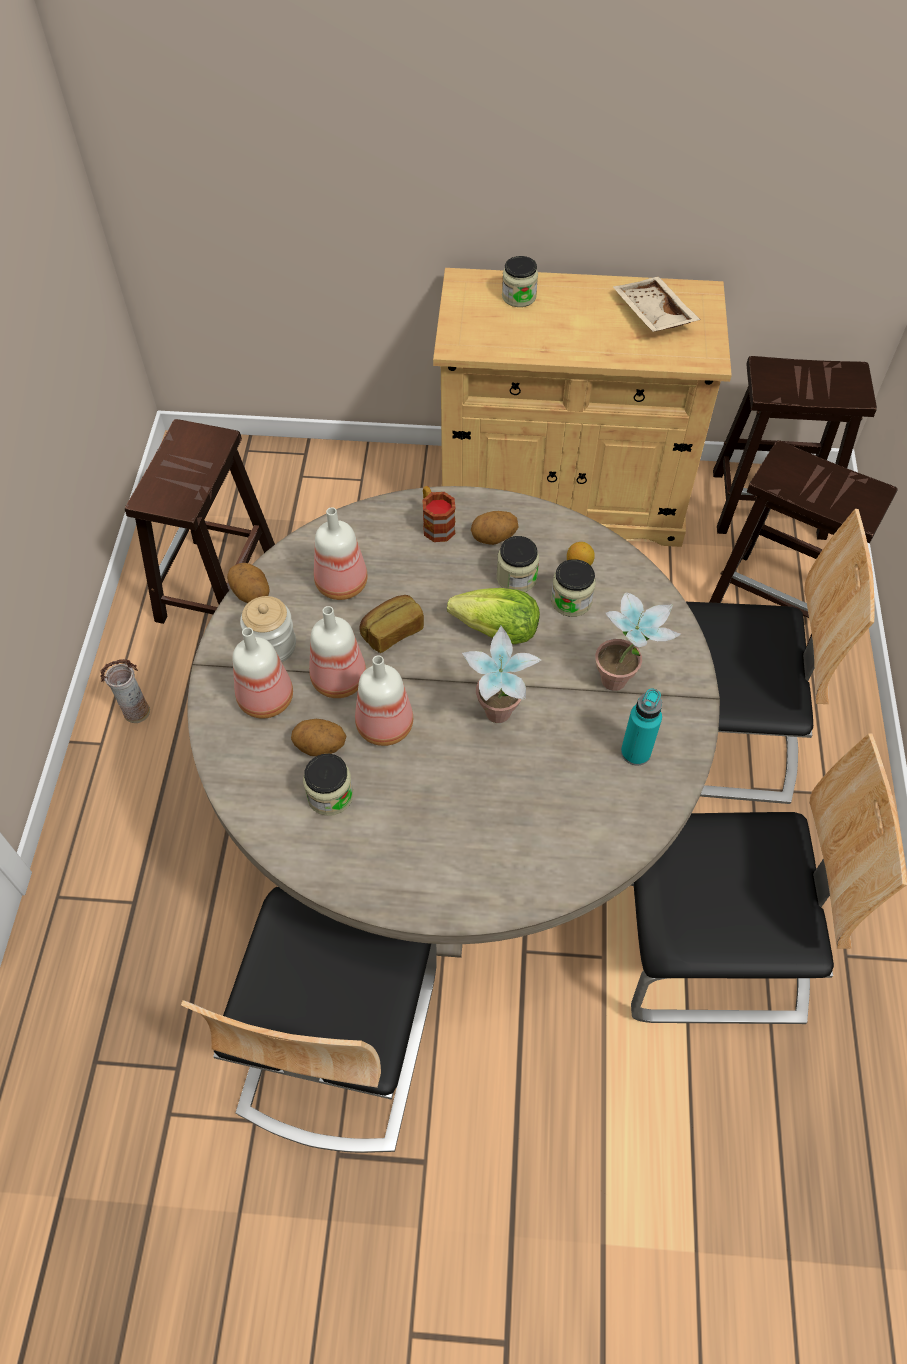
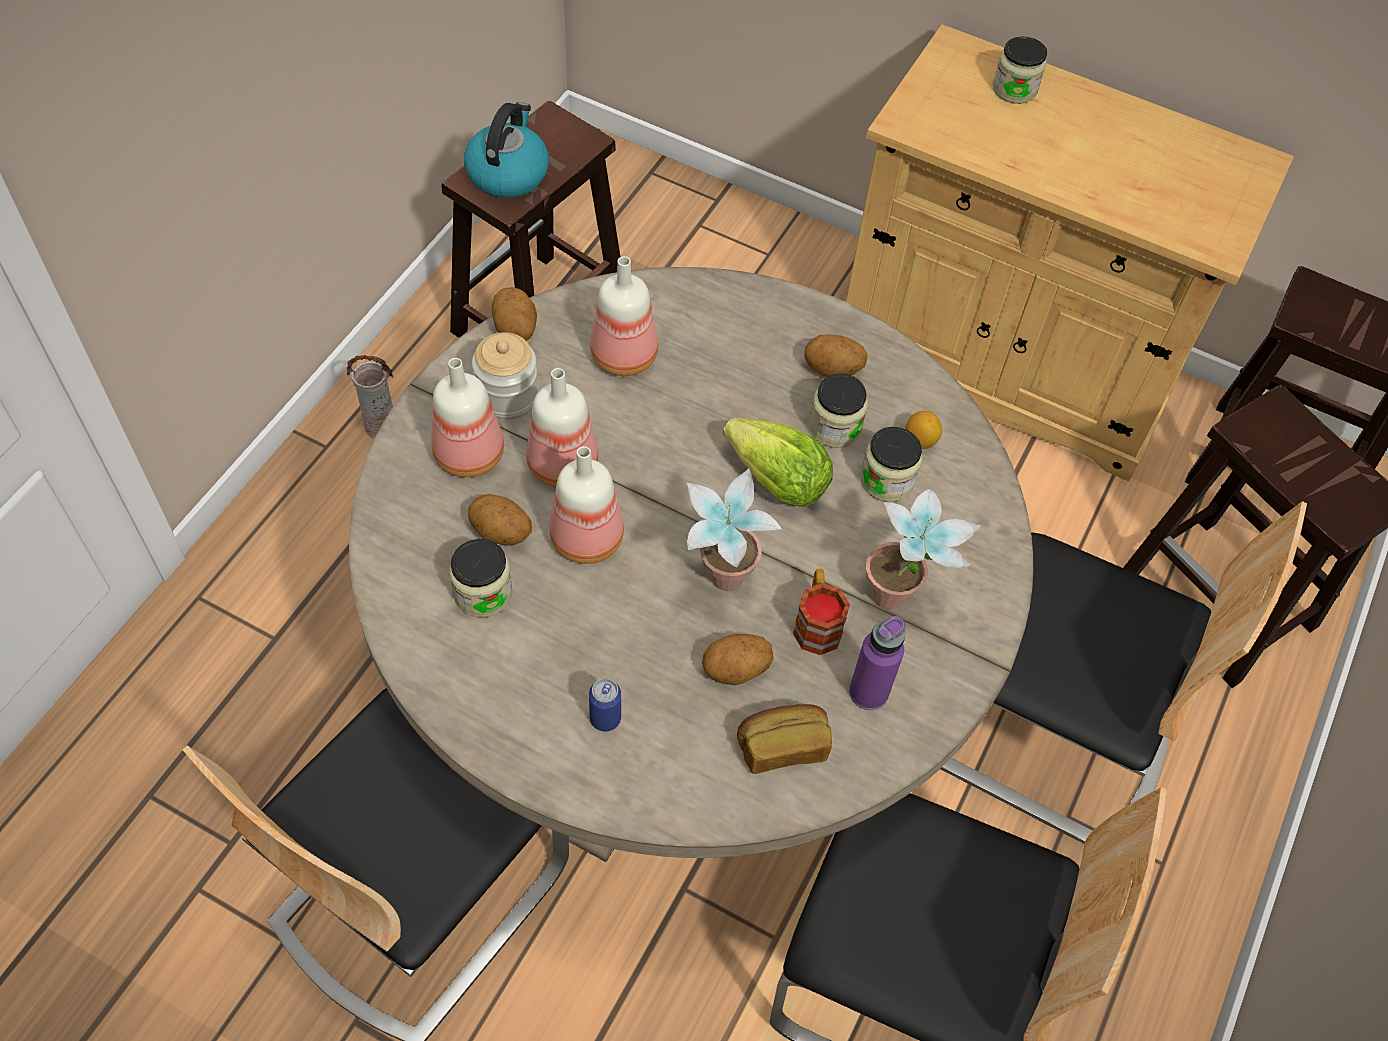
camera: 20 degrees right, 0 degrees up
bread [359,595,424,653] -> bread moved to [737,704,832,774]
mug [422,486,455,542] -> mug moved to [793,569,850,655]
beige tray [613,276,700,332] -> none
turquoise bottle [621,688,662,766] -> purple bottle [849,616,906,710]
none -> kettle [464,102,549,198]
none -> can [589,678,621,731]
none -> potato [702,634,774,685]

